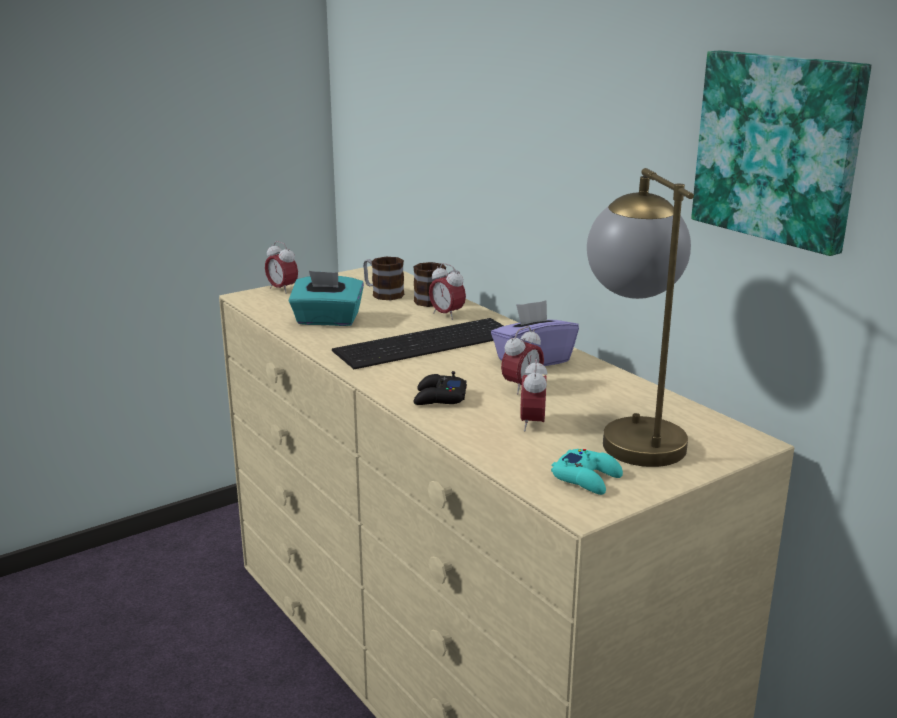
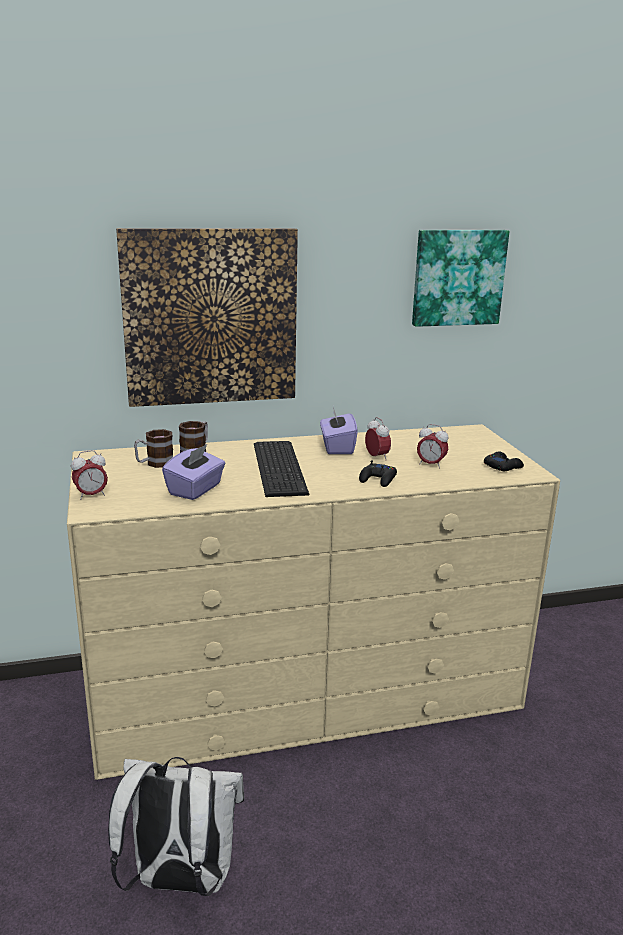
camera: 70 degrees left, 0 degrees up
turquoise tissue box [289,271,364,326] -> purple tissue box [162,444,225,500]
alarm clock [429,263,466,320] -> none
turquoise game controller [551,449,623,495] -> black game controller [484,451,524,471]
table lamp [587,168,694,467] -> none
none -> white backpack [108,757,244,896]
none -> picture [116,228,298,407]

